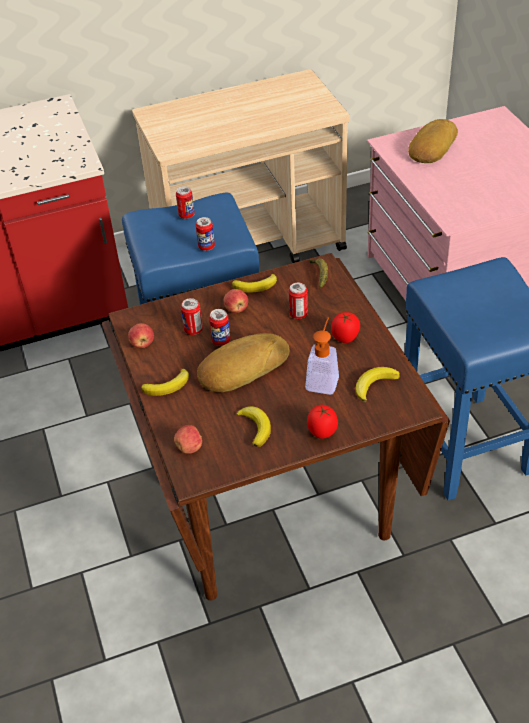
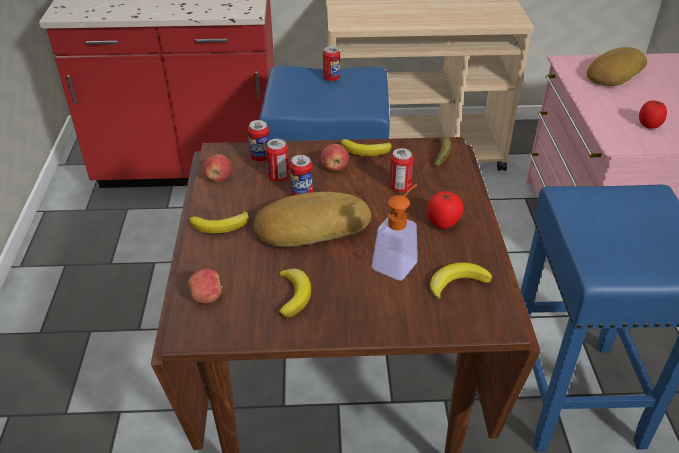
camera: 15 degrees right, 5 degrees down
can [196,217,215,251] -> can moved to [248,120,270,162]
tomato [307,405,338,439] -> tomato moved to [639,100,667,129]

